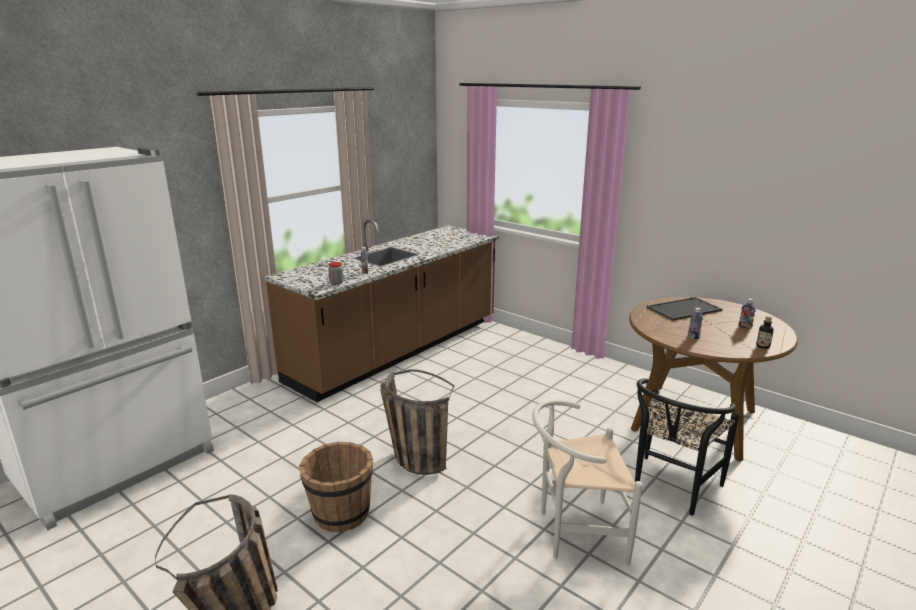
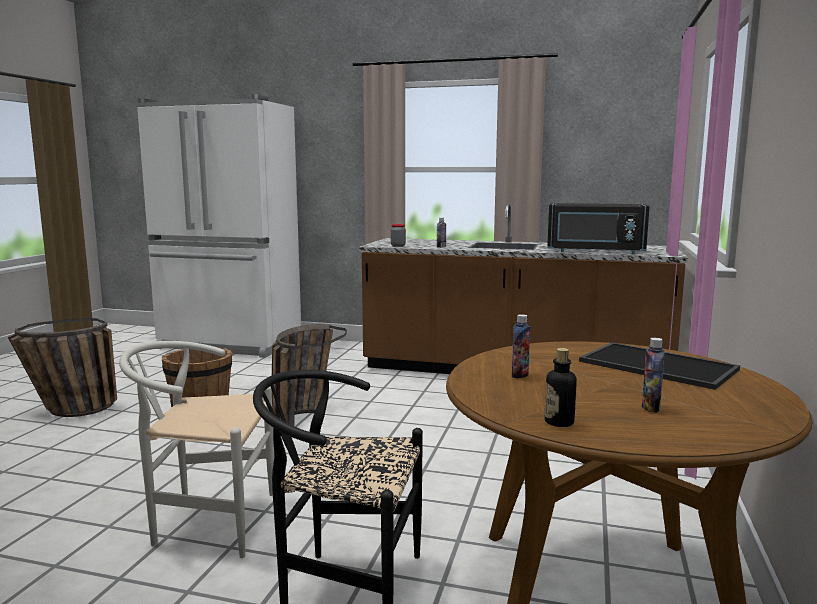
camera: 65 degrees right, 10 degrees down
white chair [532,400,643,566] -> white chair turned 60 degrees counterclockwise [119,341,274,558]
none -> black microwave [547,203,650,254]

